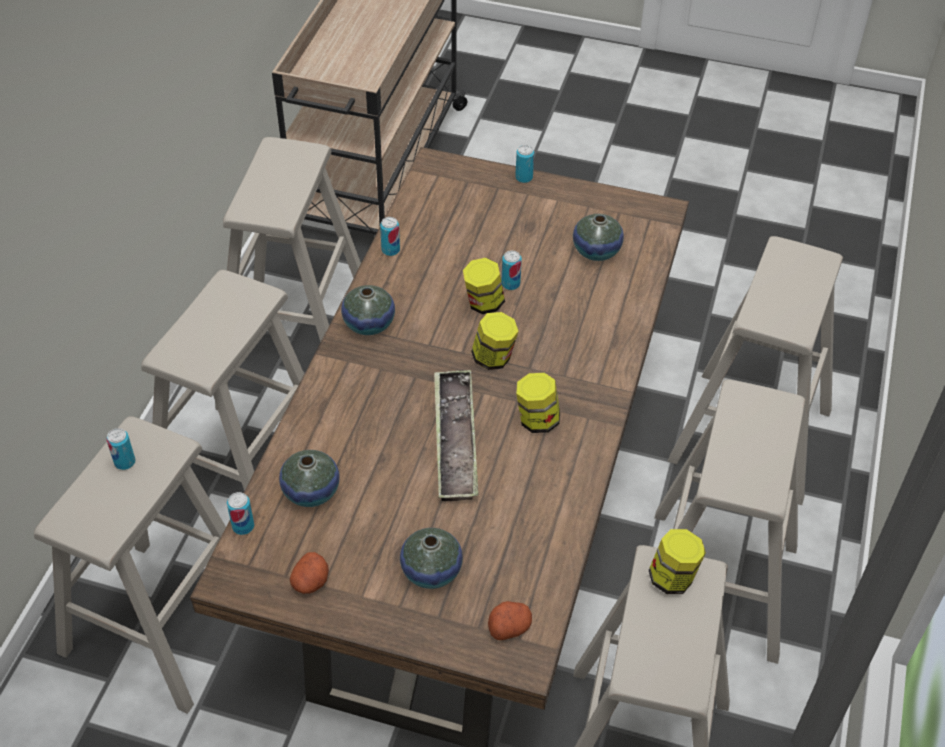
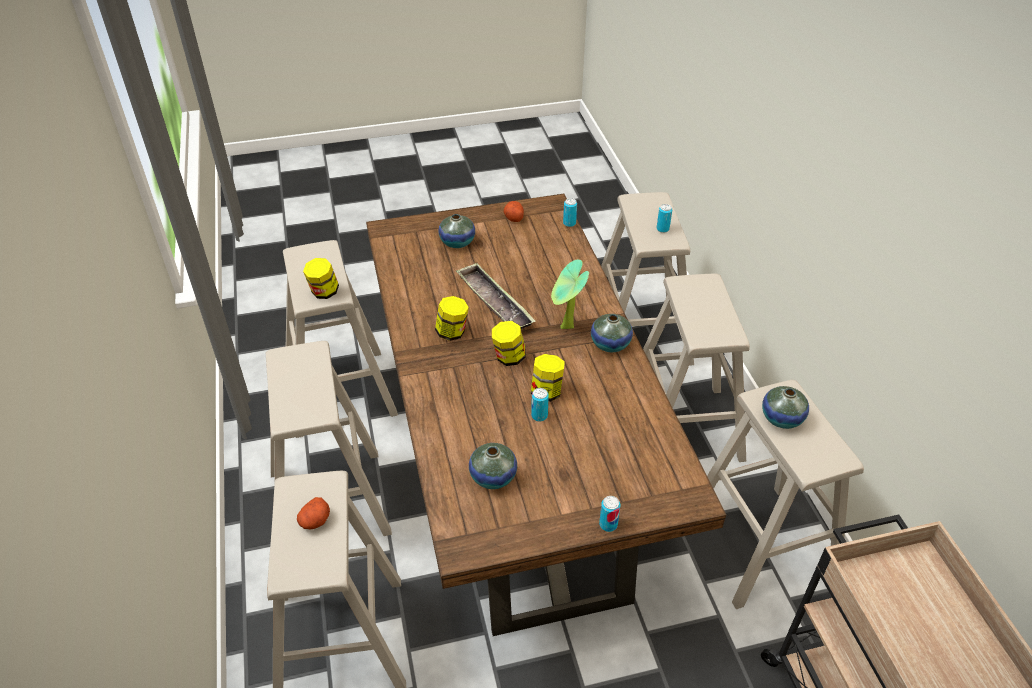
camera: 150 degrees right, 5 degrees down
vase [279,450,340,507] -> vase moved to [762,386,809,429]
can [380,217,400,256] -> none
potato [488,601,532,640] -> potato moved to [297,497,330,530]
none -> potted plant [551,259,589,329]

